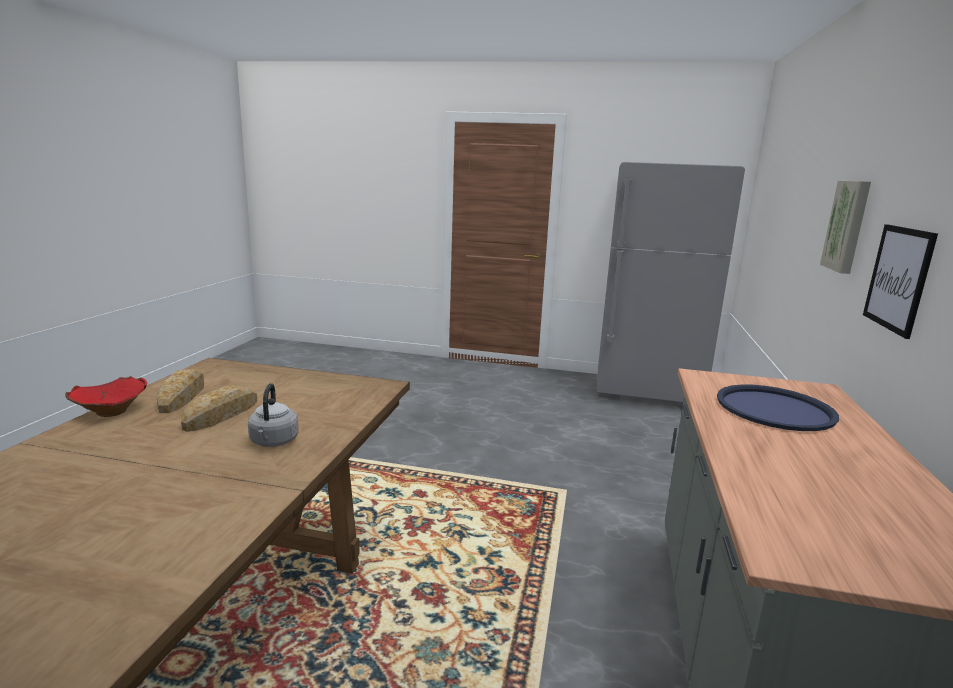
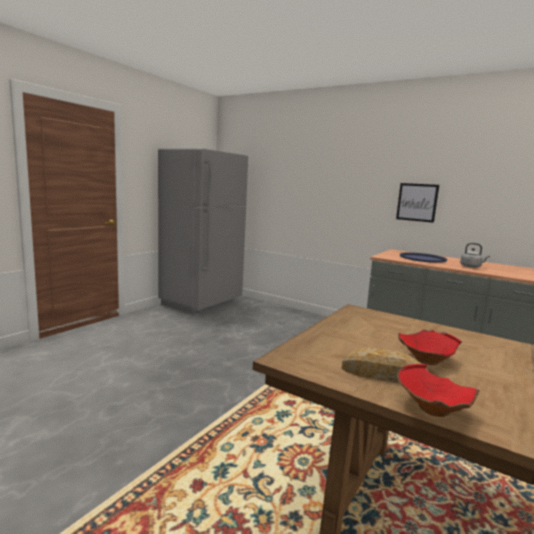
camera: 70 degrees left, 5 degrees down
bread [181,386,257,432] -> red bowl [398,329,462,365]
grey kettle [248,383,299,447] -> grey kettle moved to [460,243,490,268]
picture [820,181,871,274] -> none

